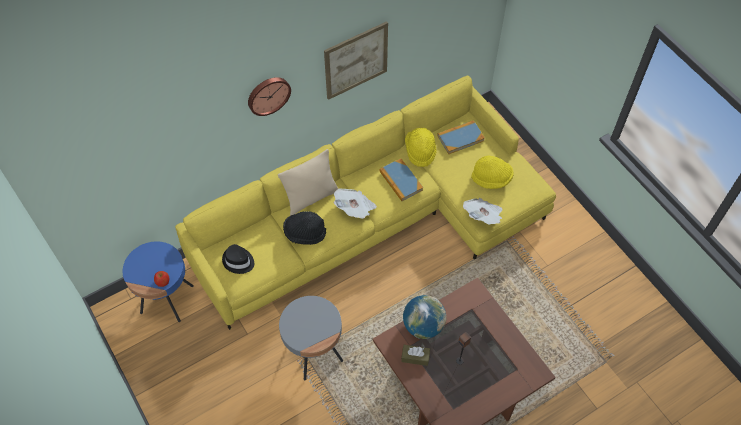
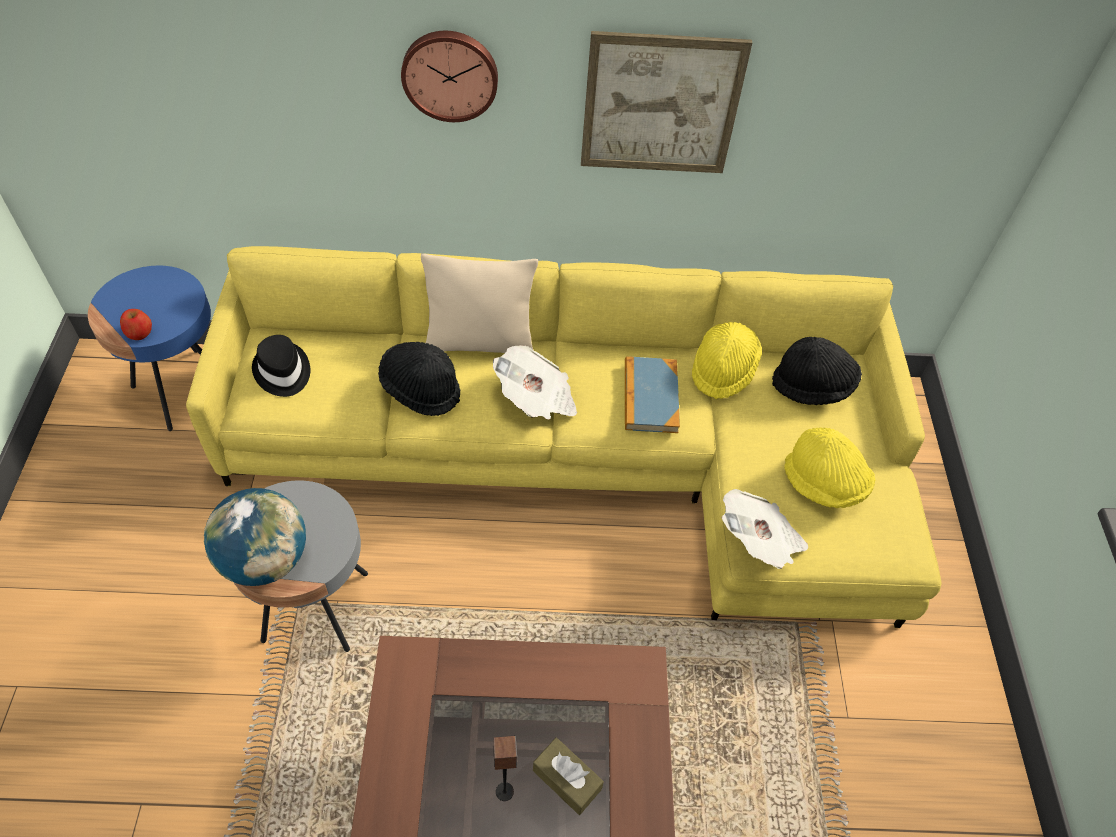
camera: 30 degrees right, 5 degrees down
brown tissue box [401,345,430,366] -> brown tissue box moved to [533,738,604,815]
globe [403,295,446,339] -> globe moved to [204,488,306,586]
book [437,120,485,154] -> black hat [772,337,862,405]

